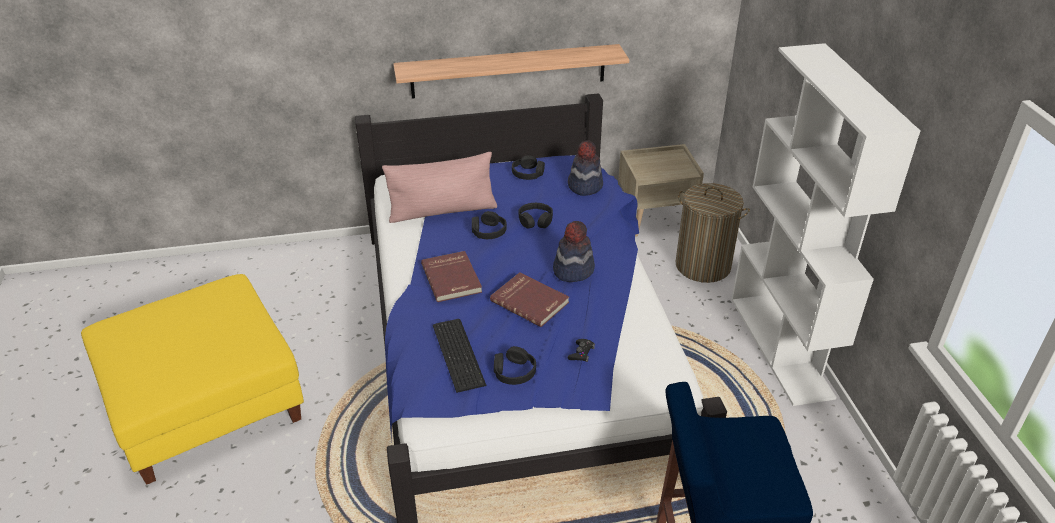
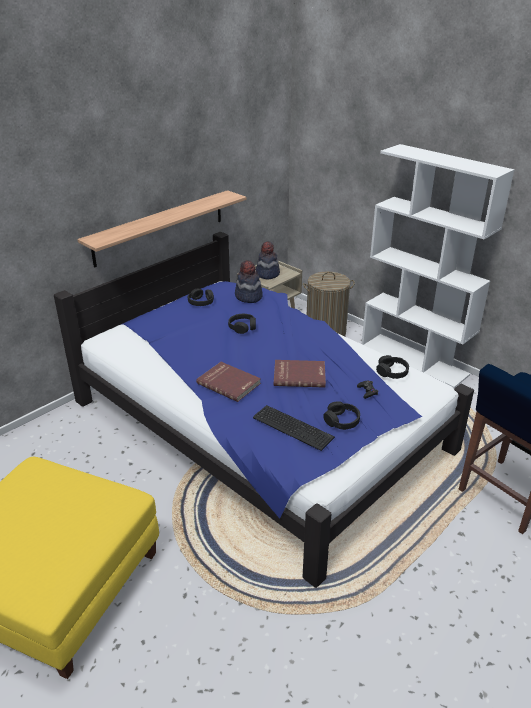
camera: 35 degrees left, 5 degrees down
pink pillow [382,152,497,223] -> none
black headphones [472,211,507,239] -> black headphones moved to [376,355,409,379]
hat [553,221,595,282] -> hat moved to [256,241,280,280]

